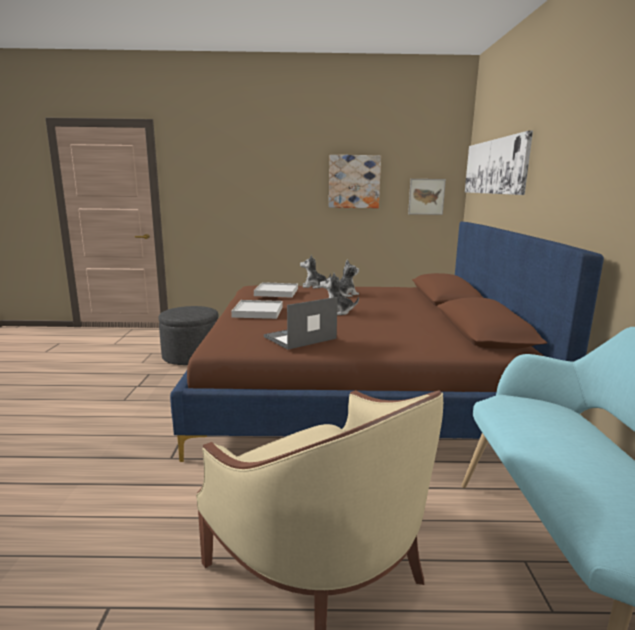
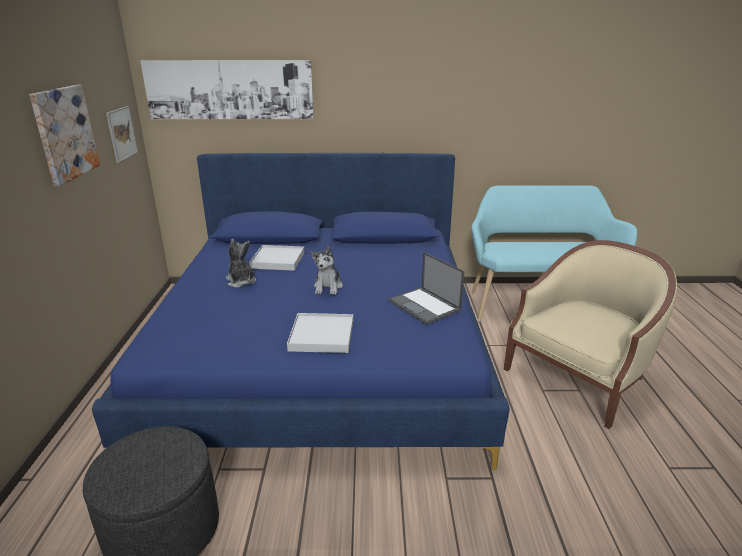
camera: 90 degrees left, 10 degrees up
brown bed [170,222,604,462] -> blue bed [92,153,509,470]
white tray [254,282,298,298] -> white tray moved to [249,245,305,271]
plush toy [300,255,331,289] -> none

